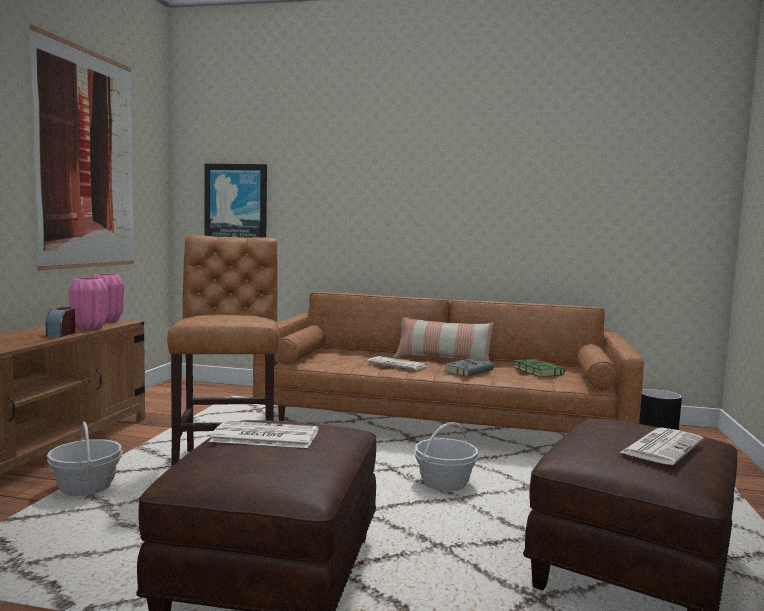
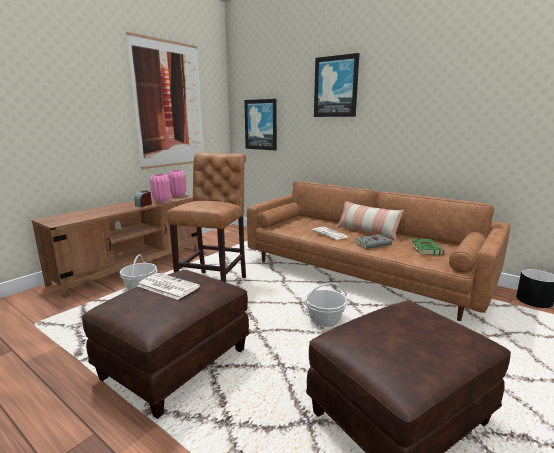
camera: 25 degrees right, 10 degrees up
newspaper [620,427,704,465] -> none
none -> picture [314,53,360,117]

